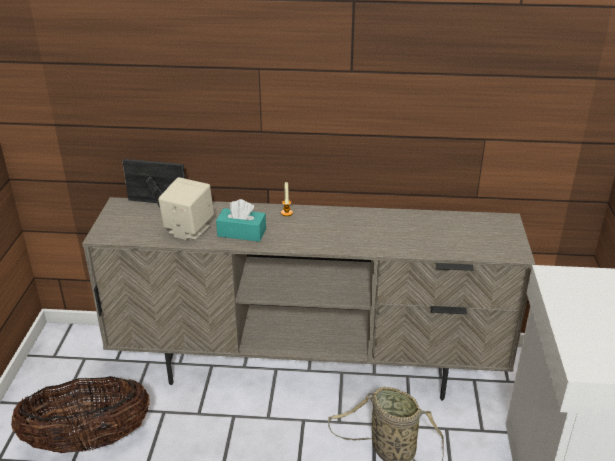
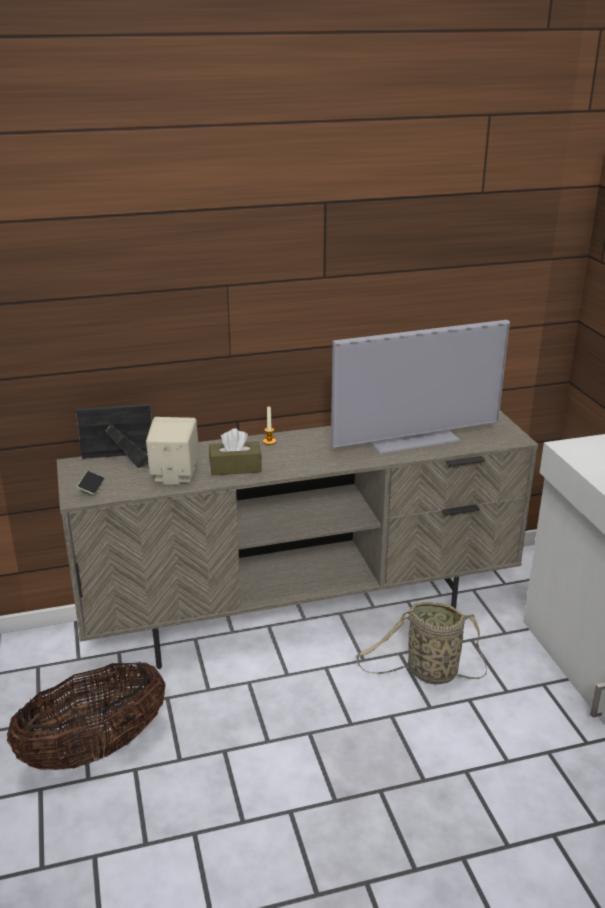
camera: 20 degrees left, 5 degrees down
turquoise tissue box [216,199,266,242] -> brown tissue box [209,428,262,476]
none -> phone [77,471,104,495]
none -> television [331,320,510,454]

